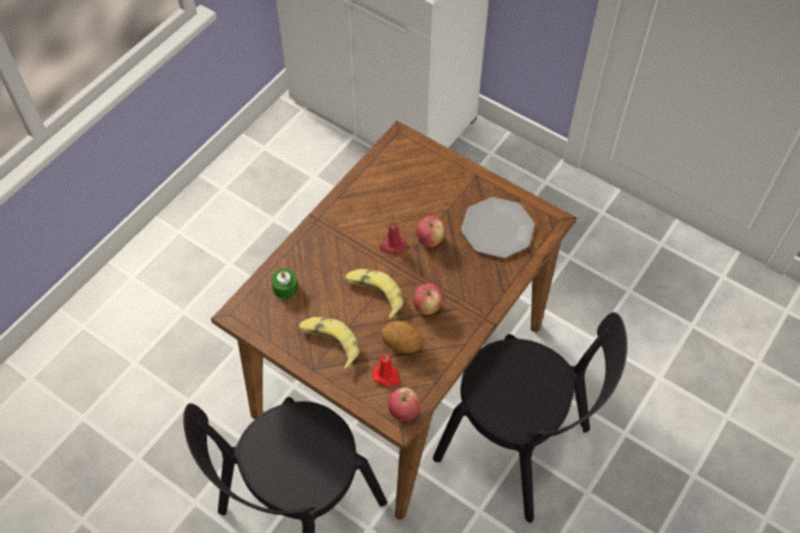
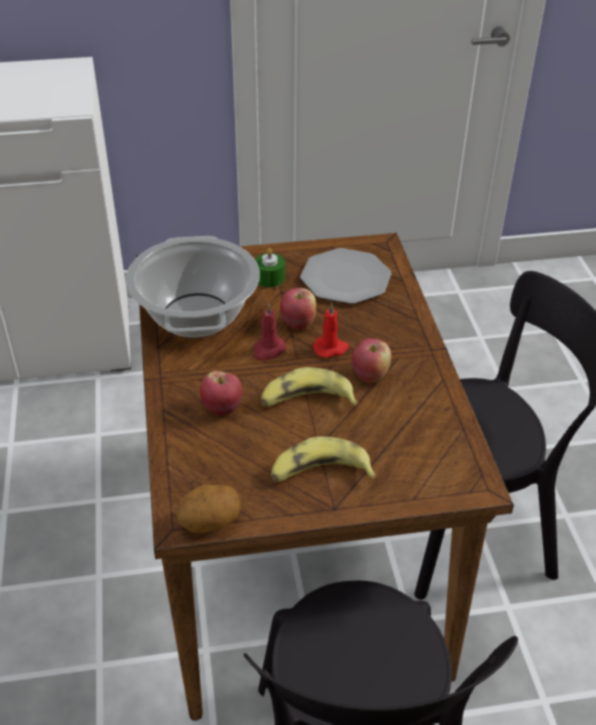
camera: 45 degrees left, 15 degrees down
green candle [271,268,298,299] -> green candle moved to [255,248,285,287]
red candle [372,353,400,387] -> red candle moved to [313,302,349,358]
potato [381,321,424,353] -> potato moved to [176,484,241,533]
apple [388,387,420,421] -> apple moved to [200,371,242,415]
none -> cooking pot [126,236,260,338]

